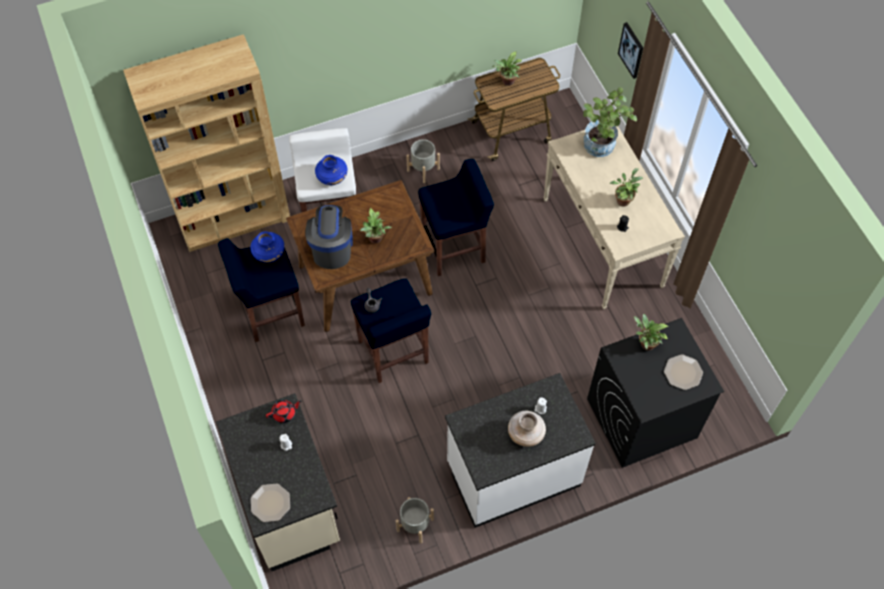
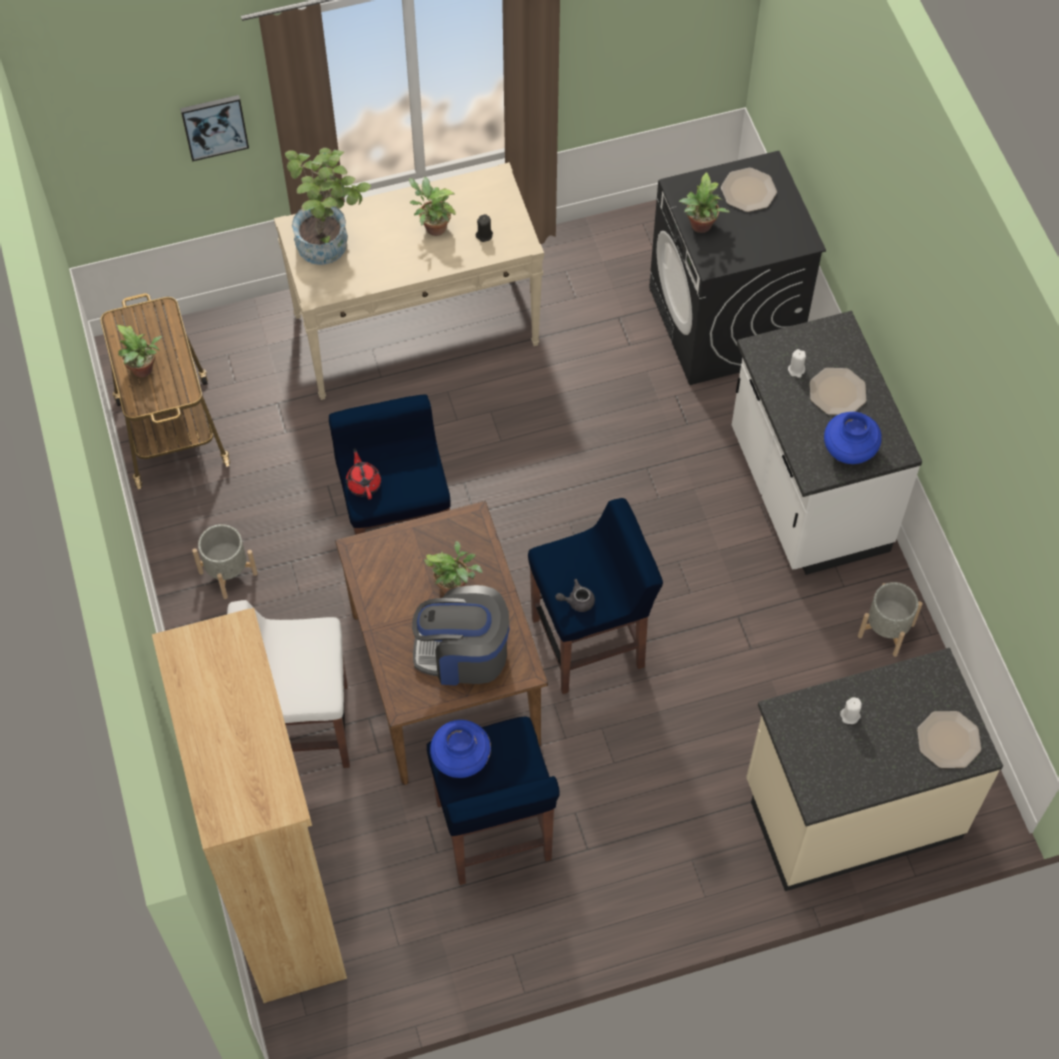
camera: 85 degrees left, 0 degrees up
red teapot [266,400,301,423] -> red teapot moved to [346,448,381,499]
blue vase [315,155,348,185] -> blue vase moved to [824,412,882,464]
beige vase [508,411,546,447] -> plate [810,368,866,415]

